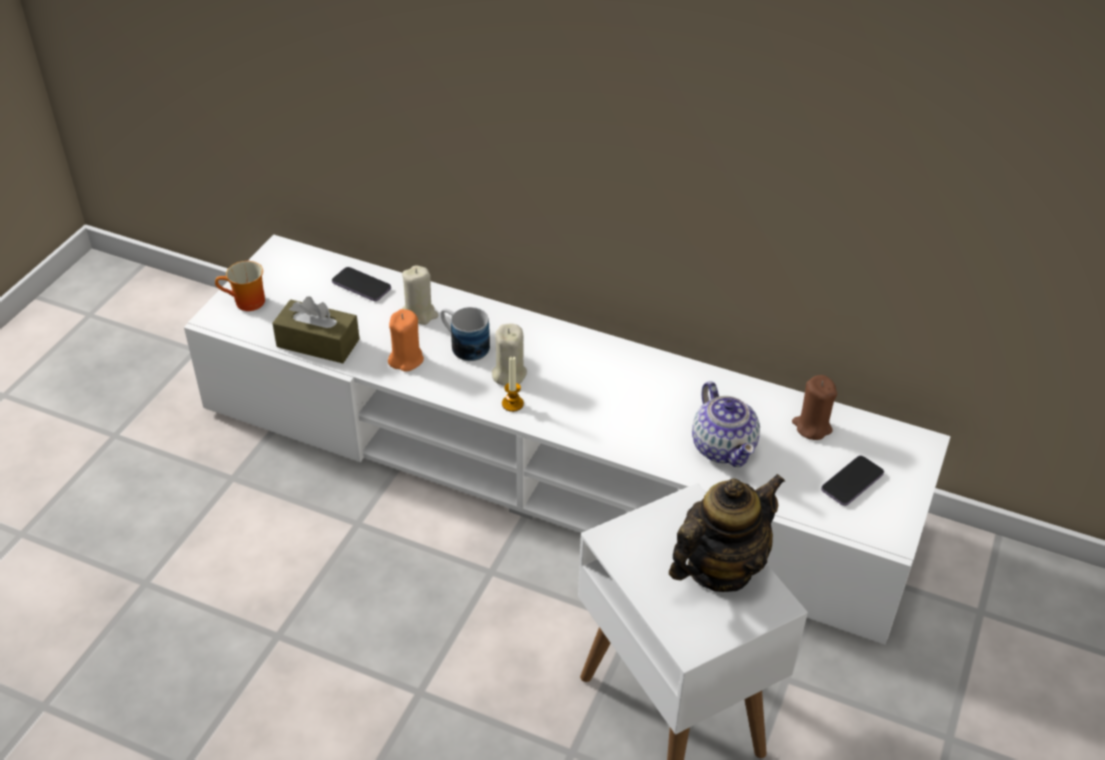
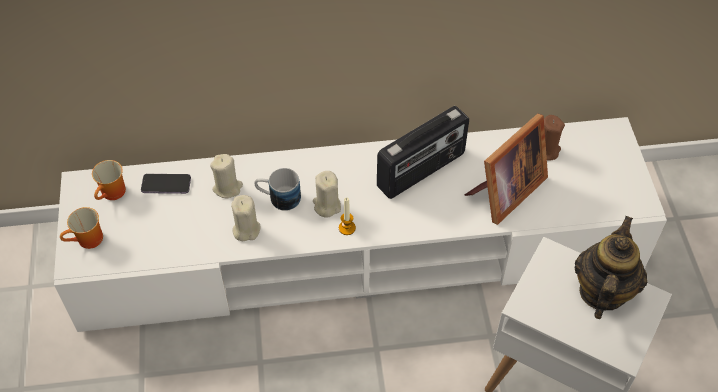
camera: 30 degrees left, 10 degrees up
brown tissue box [272,296,360,363] -> none
orange candle [388,309,424,372] -> beige candle [231,195,261,241]
teapot [692,381,760,467] -> picture frame [464,113,548,225]
phone [821,456,884,506] -> none
none -> mug [92,160,126,200]
none -> radio [377,106,469,199]

